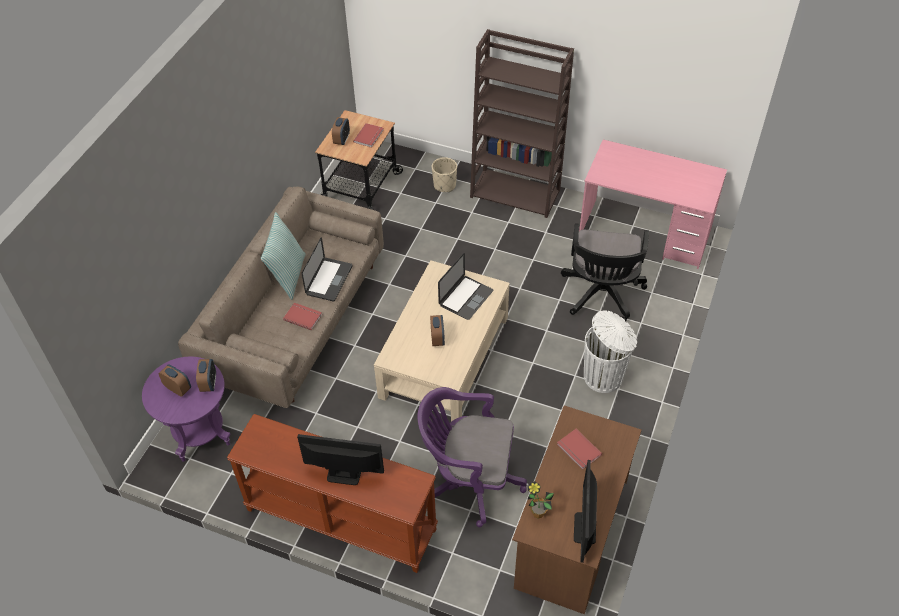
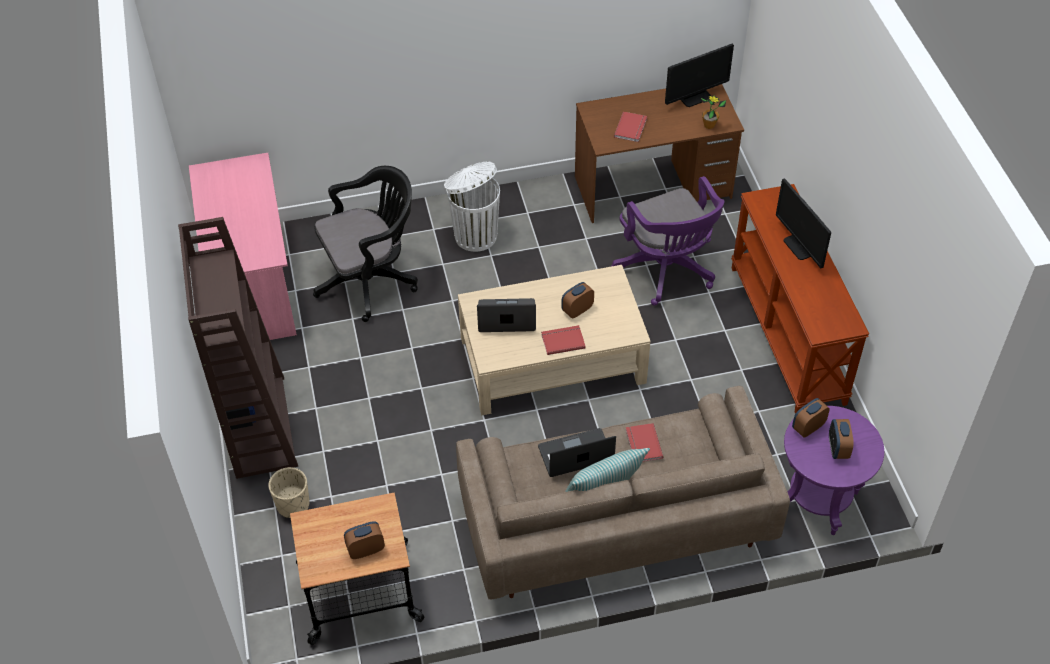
camera: 125 degrees left, 0 degrees up
red book [353,123,383,148] -> red book moved to [541,325,586,355]

